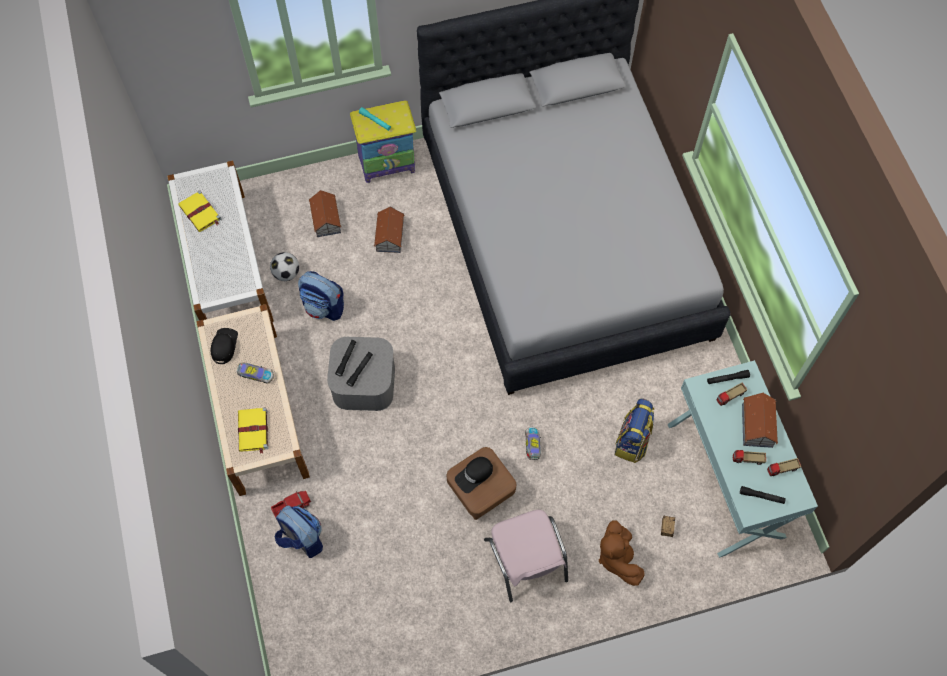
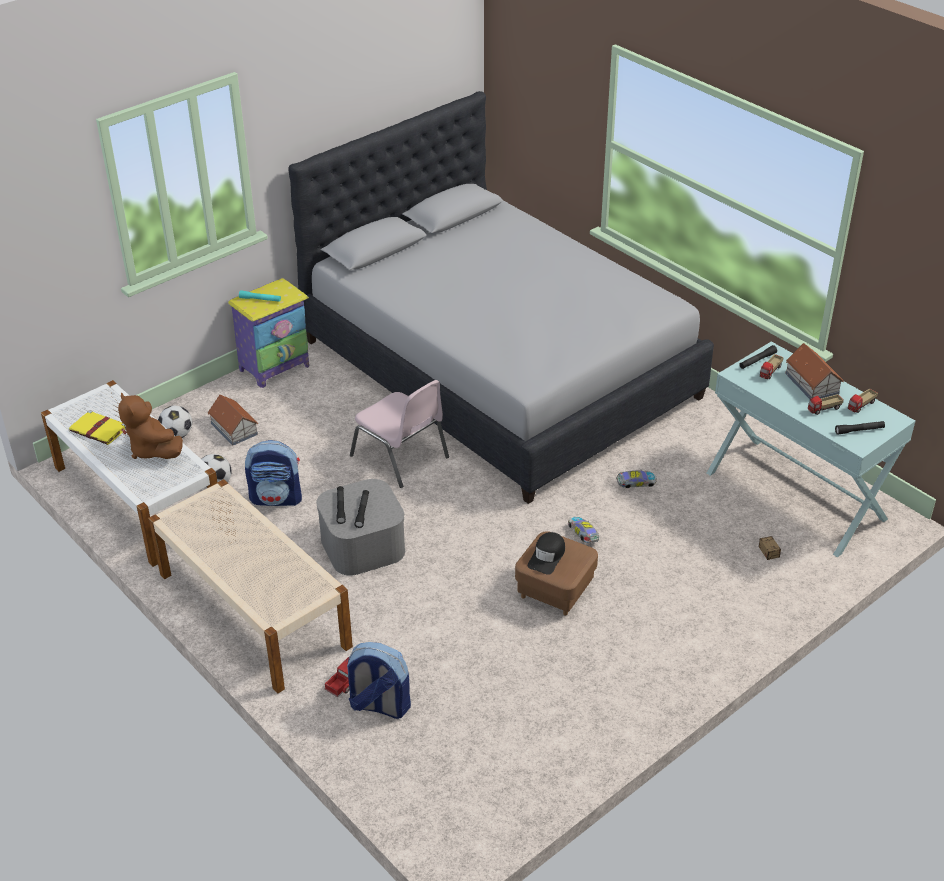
camera: 25 degrees left, 25 degrees down
black cap [210,328,238,364] -> none
toy car [237,363,274,383] -> toy car moved to [617,469,657,488]
yellow book [238,407,268,453] -> none
toy house [374,207,404,253] -> none
pink chair [484,510,568,602] -> pink chair moved to [350,380,449,488]
brown plush toy [599,520,645,586] -> brown plush toy moved to [118,392,183,459]
backpack [615,398,654,463] -> none
none -> football [158,405,192,438]

